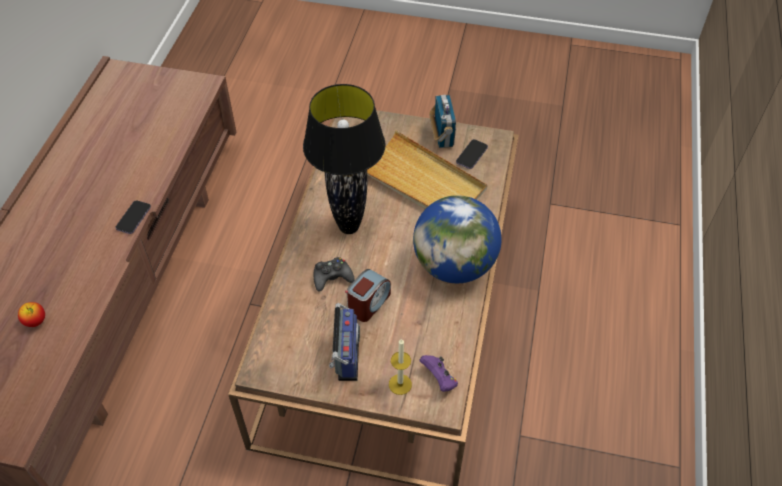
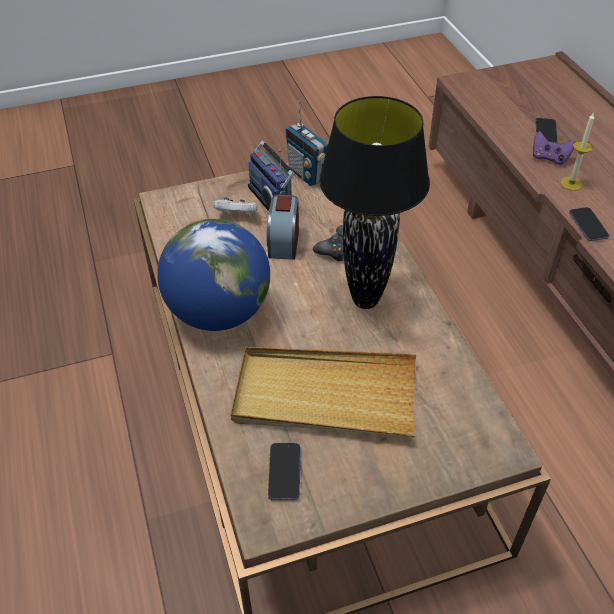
camera: 150 degrees right, 5 degrees down
apple [18,302,45,327] -> phone [535,118,558,143]
candle [389,339,412,395] -> candle moved to [560,112,594,191]
purple game controller [420,355,458,392] -> purple game controller moved to [533,131,575,165]
radio [429,95,456,148] -> radio moved to [286,101,328,186]
none -> white game controller [213,197,258,217]

